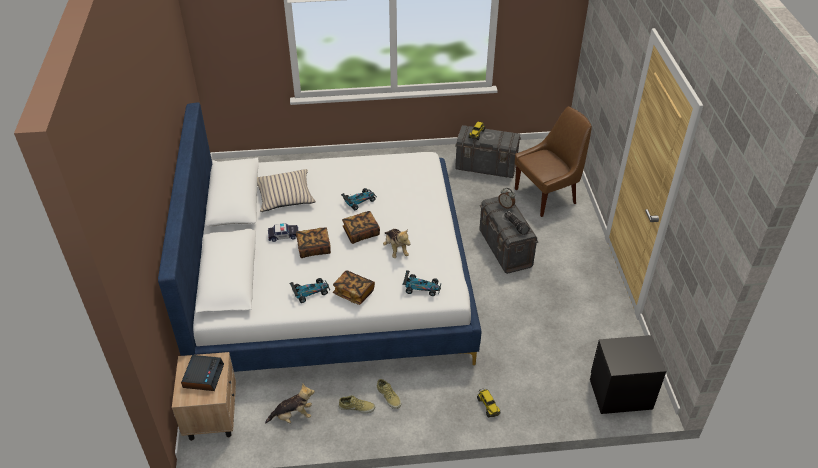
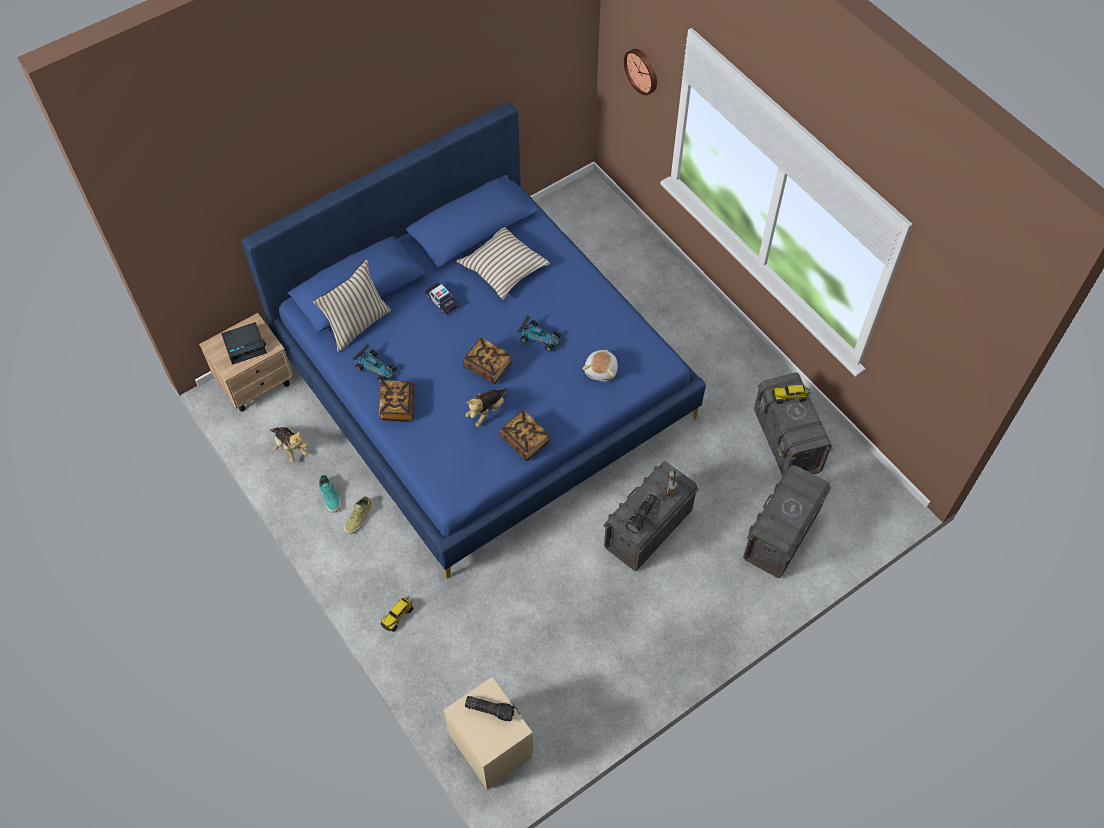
camera: 60 degrees right, 15 degrees up
white bed [158,102,481,372] -> blue bed [242,102,706,579]
book [296,227,331,258] -> book moved to [499,410,550,461]
beige shoe [339,395,375,413] -> turquoise shoe [319,475,340,513]
toy car [402,271,441,296] -> none
brown chair [515,106,592,217] -> grey storage box [743,465,831,578]
black nightstand [590,335,666,414] -> beige nightstand [444,677,533,790]
none -> beige pillow [313,259,391,352]
none -> flashlight [465,696,515,722]
none -> plush toy [582,349,618,382]
none -> wall clock [624,49,657,95]

